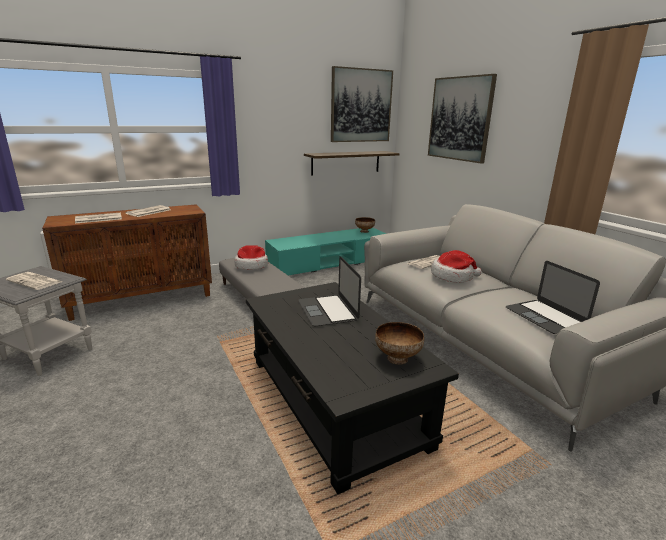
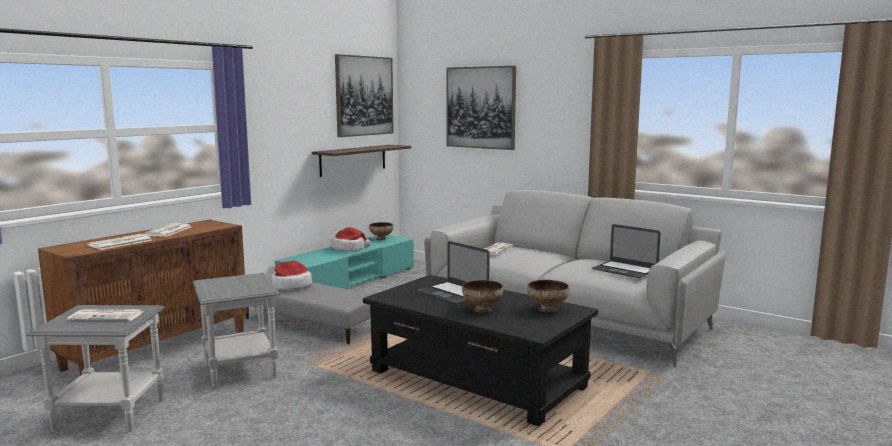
camera: 25 degrees left, 10 degrees down
hat [431,250,482,283] -> hat moved to [331,227,371,251]
none -> grey side table [193,273,280,388]
none -> bowl [462,280,503,313]

